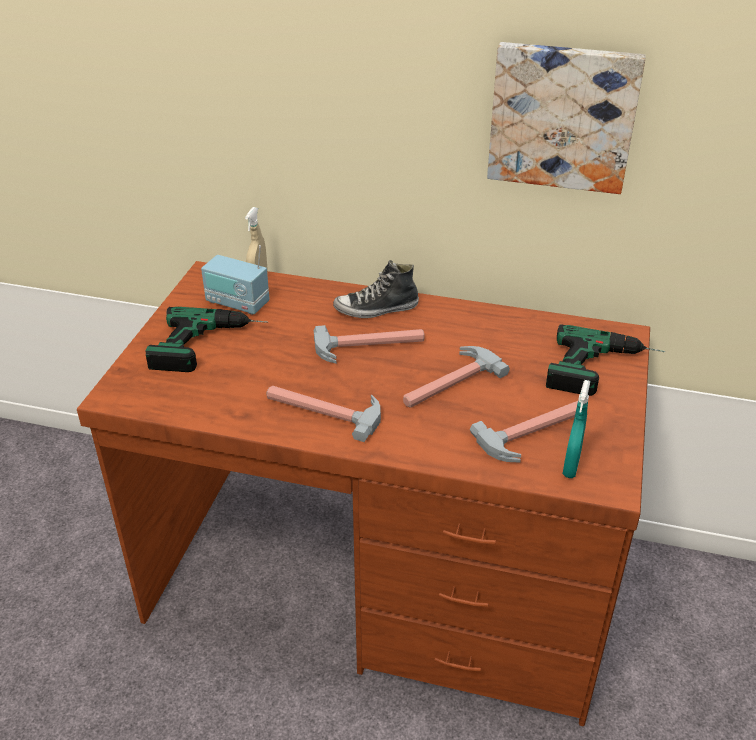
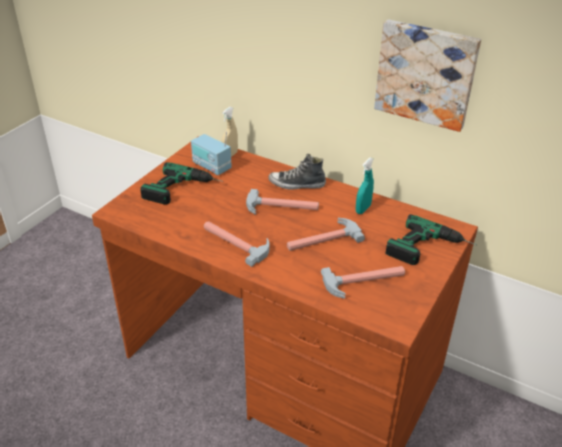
camera: 15 degrees right, 0 degrees up
turquoise spray bottle [563,380,590,478] -> turquoise spray bottle moved to [356,158,374,214]

